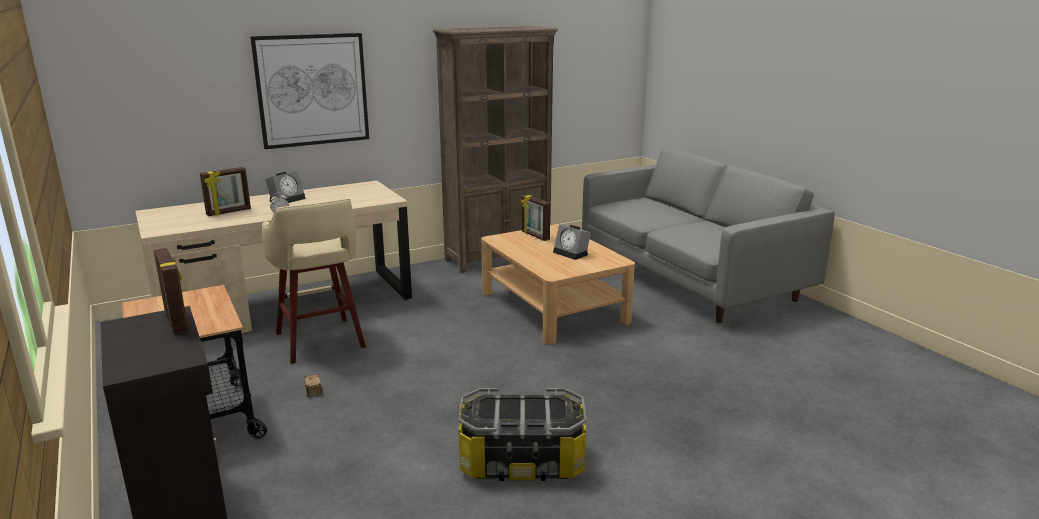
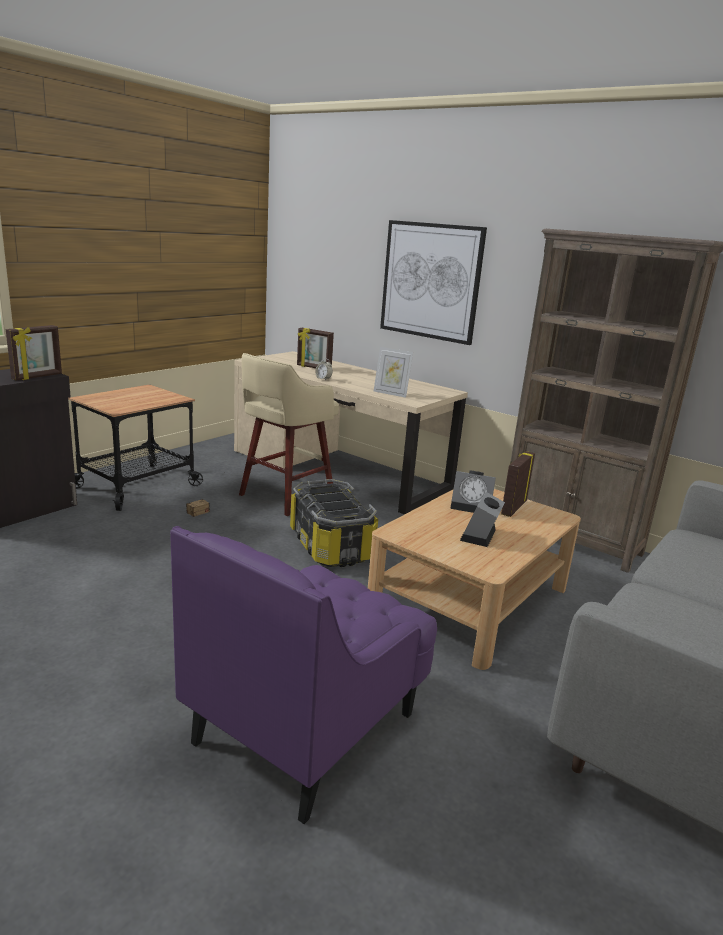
camera: 65 degrees right, 0 degrees up
alarm clock [265,171,306,203] -> alarm clock moved to [450,471,496,513]
storage box [458,388,587,481] -> storage box moved to [290,479,378,567]
none -> purple armchair [170,526,437,824]
none -> picture frame [374,347,413,398]

